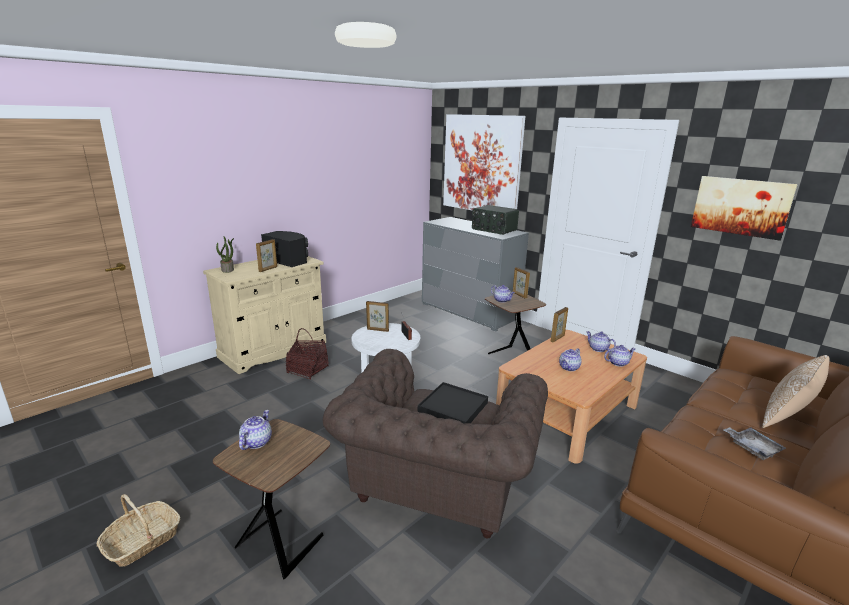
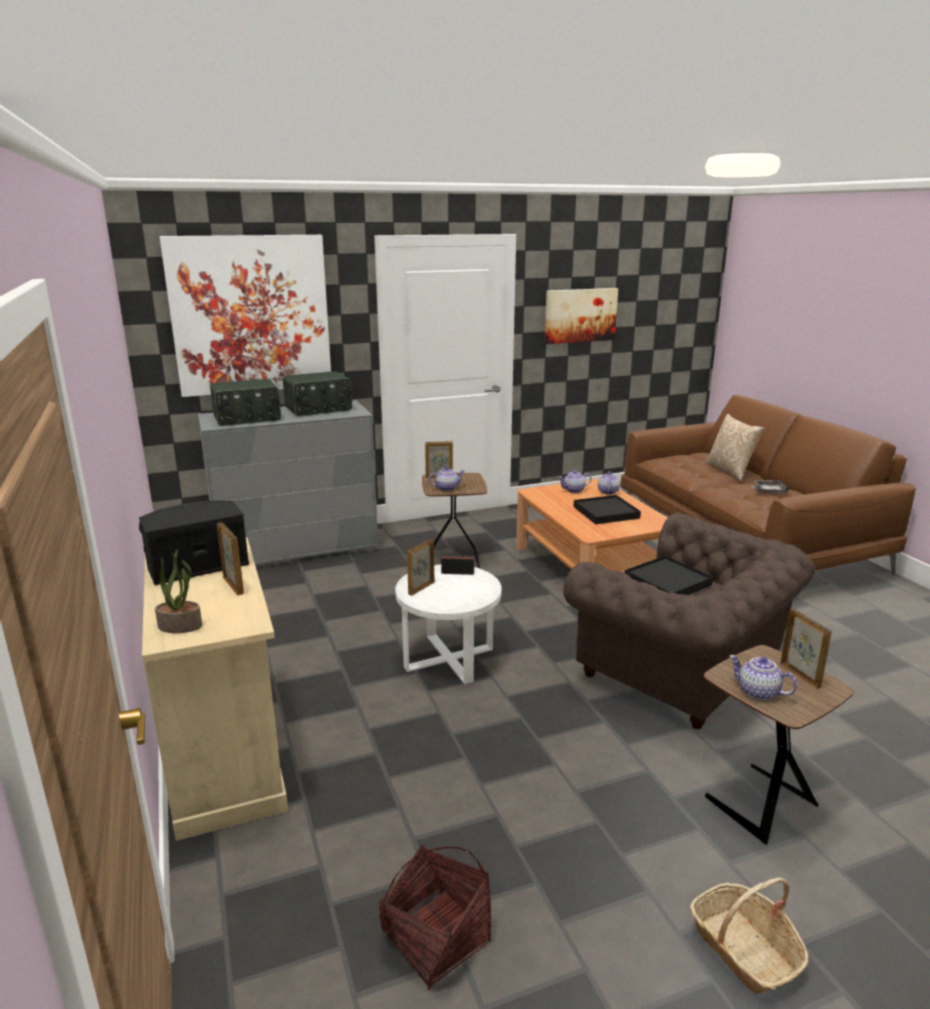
camera: 65 degrees left, 0 degrees up
basket [286,328,329,380] -> basket moved to [379,844,491,990]
picture frame [551,307,568,342] -> picture frame moved to [780,609,832,689]
teapot [559,348,581,371] -> black tray [573,495,641,524]
none -> radio [210,379,281,426]

